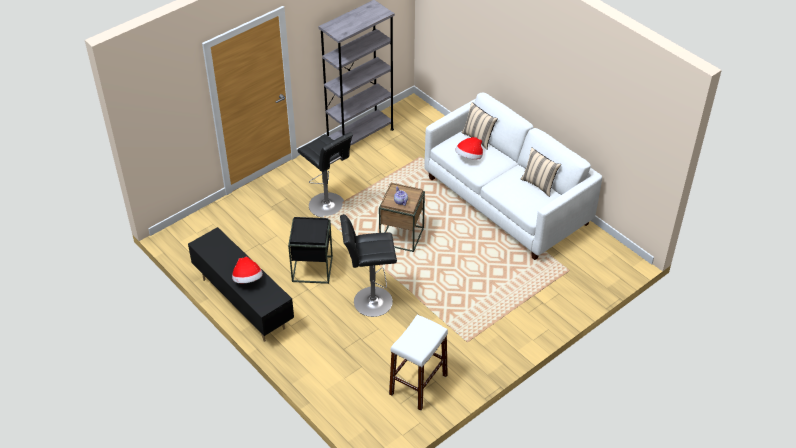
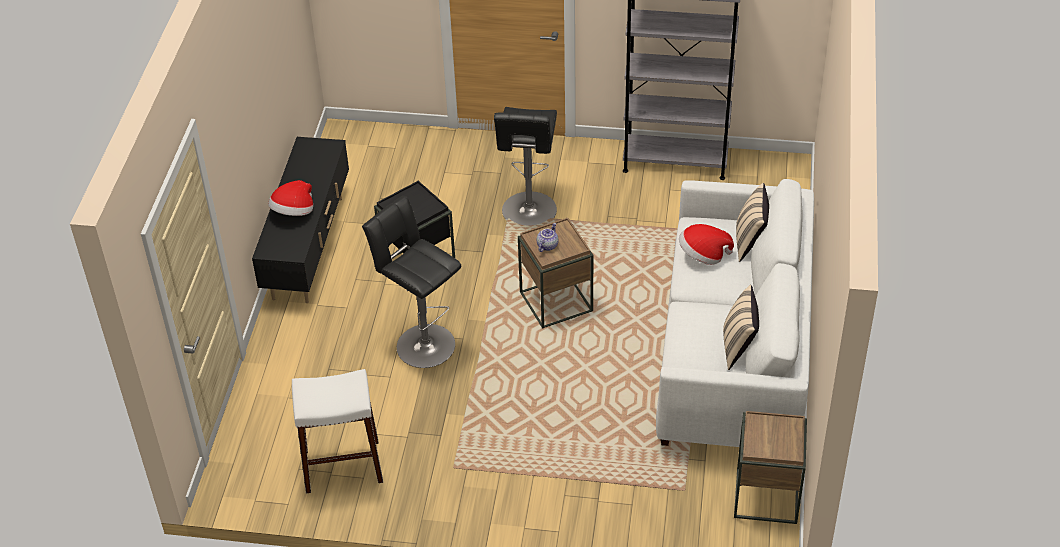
camera: 50 degrees right, 0 degrees up
none -> brown side table [734,411,807,524]

